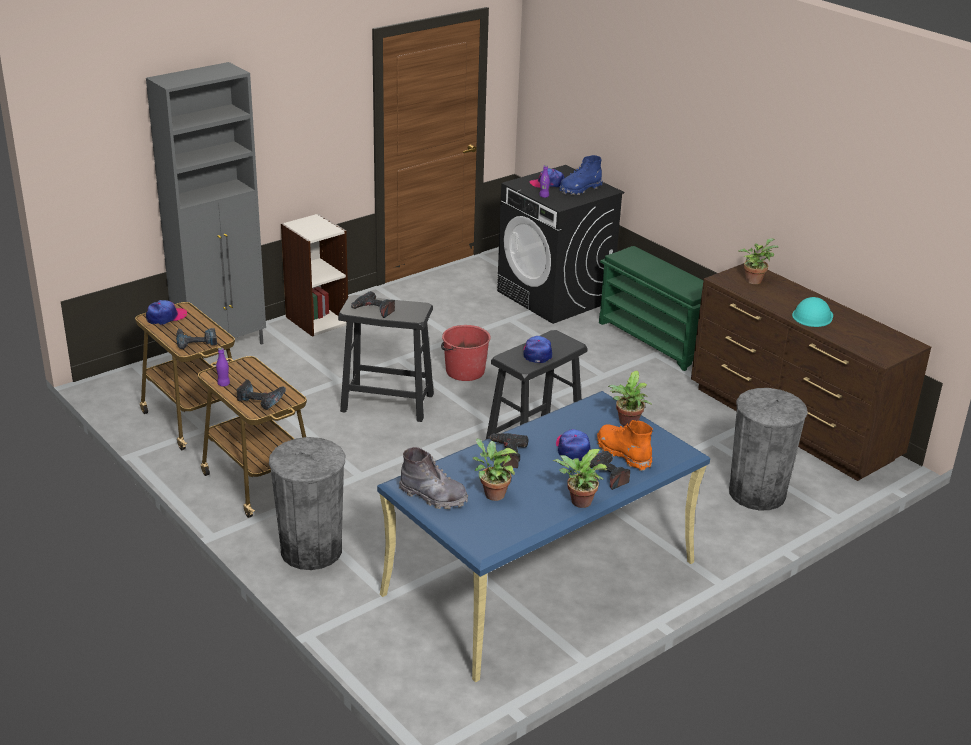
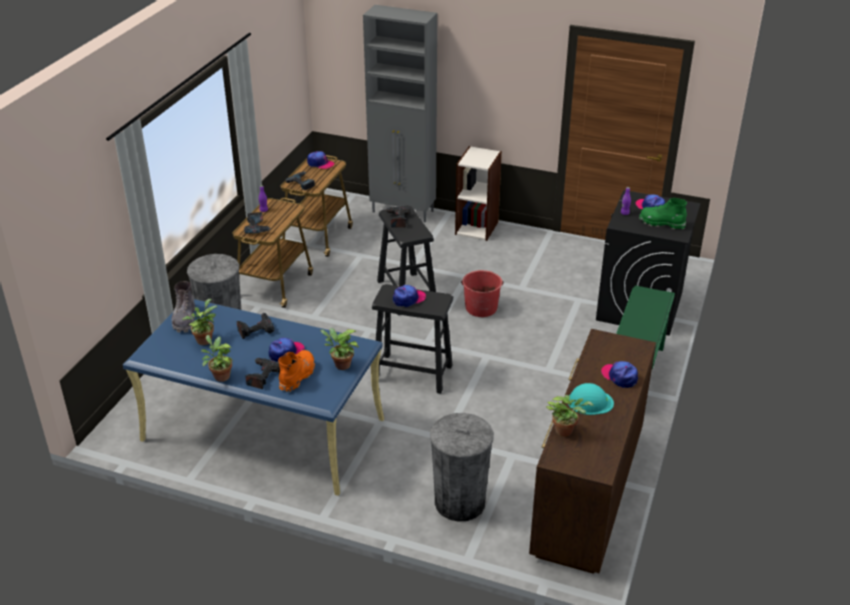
camera: 60 degrees right, 5 degrees up
blue boot [559,155,603,195] -> green boot [639,198,687,230]
potted plant [739,238,778,284] -> potted plant moved to [546,395,594,437]
none -> cap [601,361,638,388]

